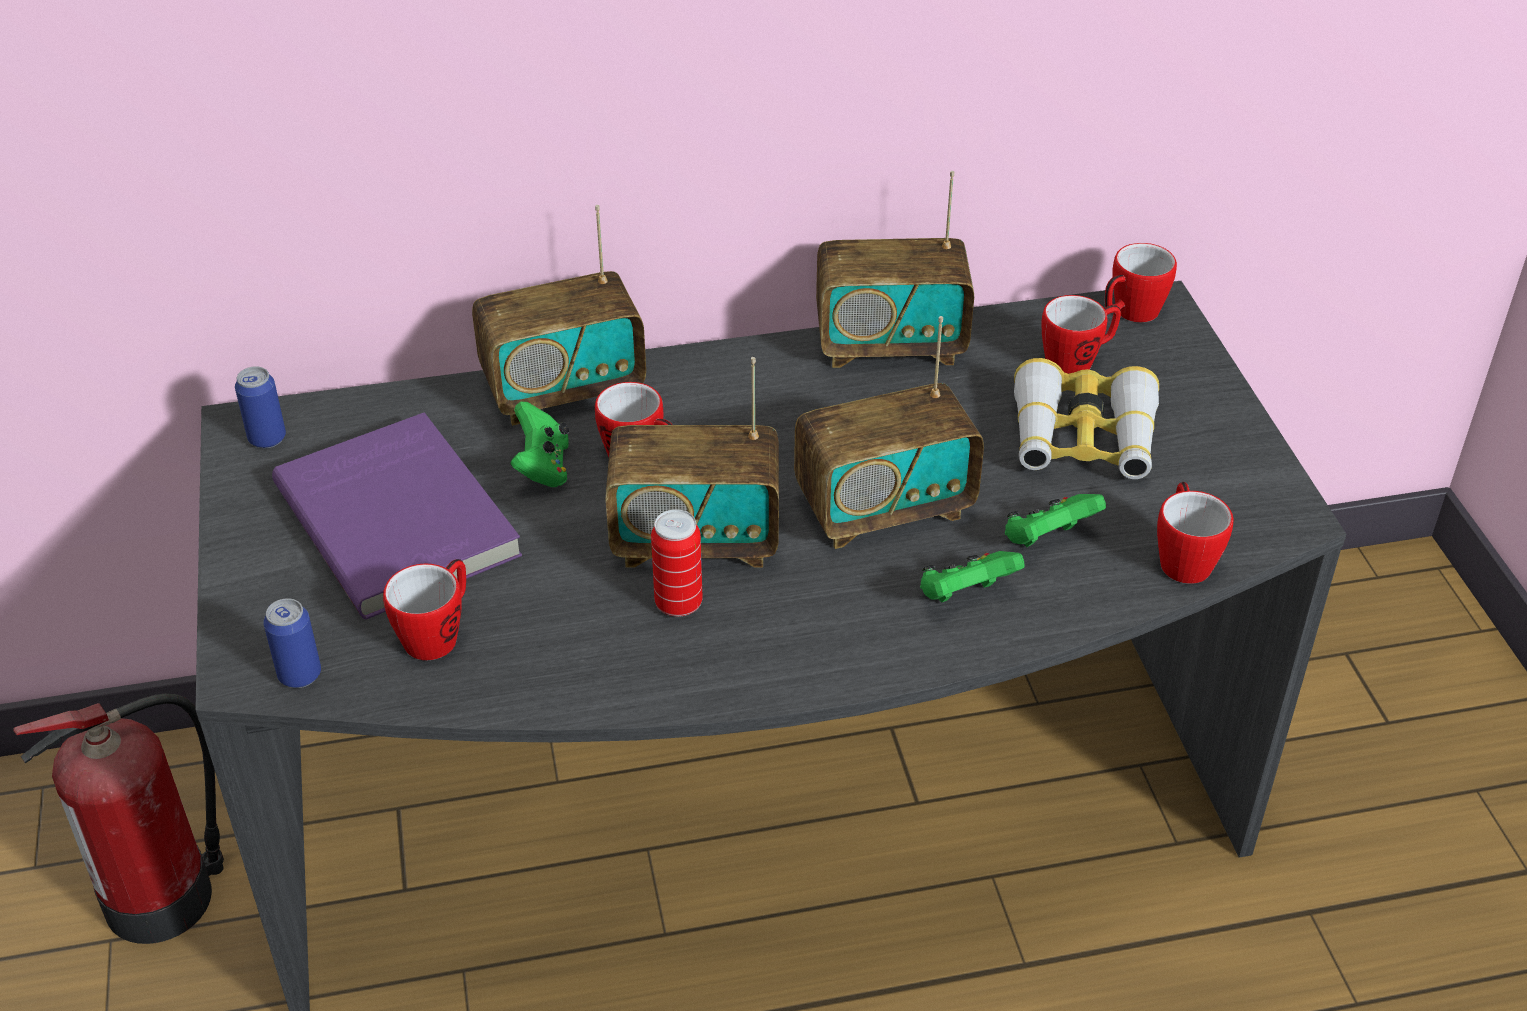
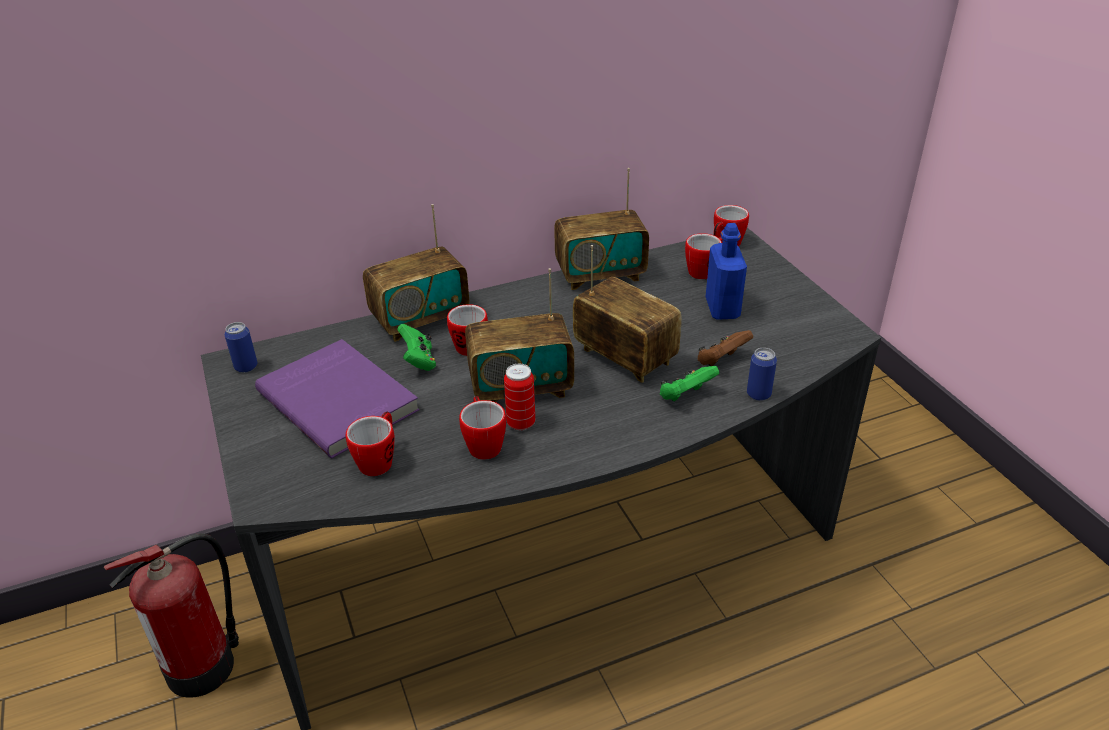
camera: 10 degrees left, 5 degrees down
can [263,598,321,688] -> can moved to [747,348,777,401]
radio [794,316,984,549] -> radio turned 105 degrees counterclockwise [573,245,682,383]
green game controller [1005,494,1106,547] -> brown game controller [698,330,753,366]
binoculars [1014,358,1159,479] -> blue bottle [706,223,747,320]
mug [1157,482,1233,584] -> mug moved to [459,396,506,460]

